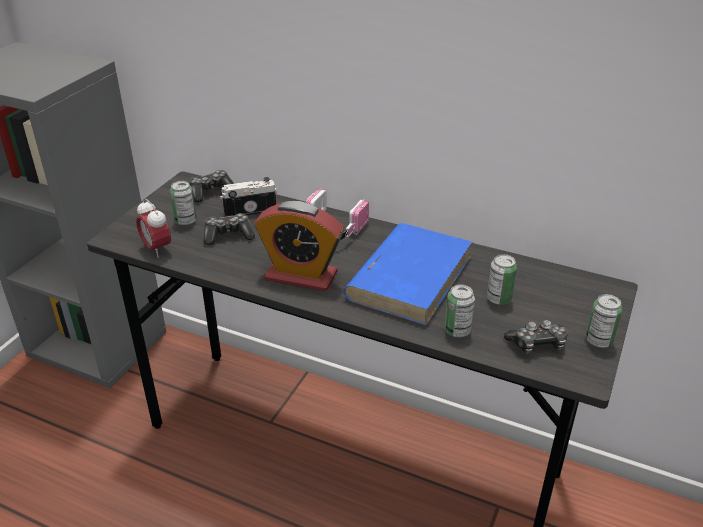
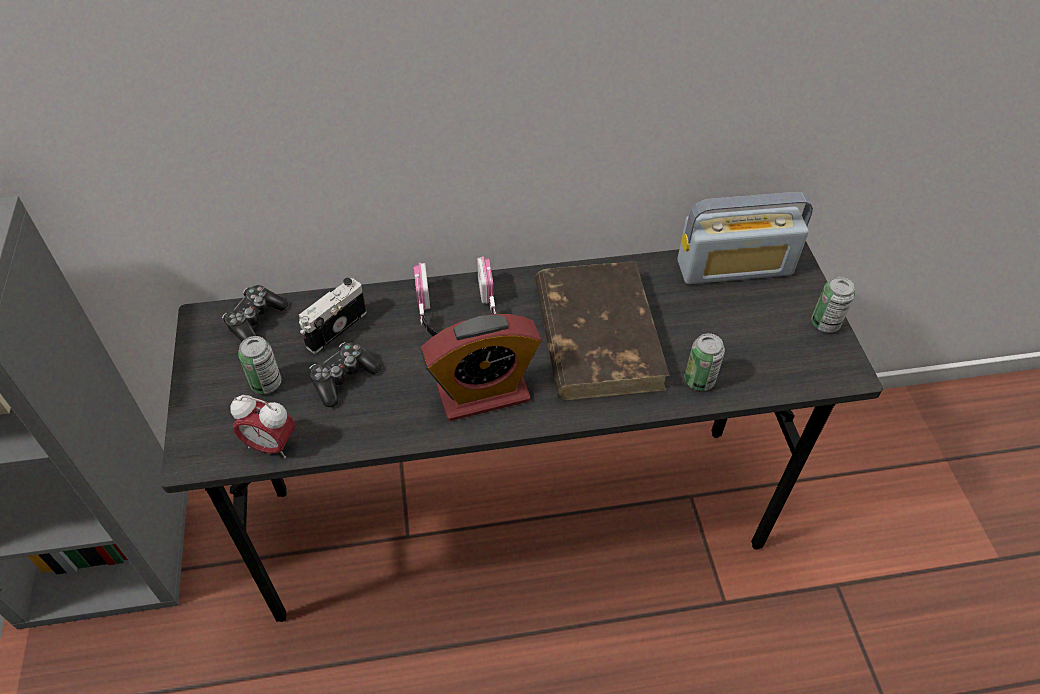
camera: 35 degrees left, 15 degrees up
blue book [344,223,472,325] -> brown book [535,261,670,400]
can [487,254,517,305] -> none
game controller [504,320,568,354] -> none
none -> radio [677,192,813,284]

